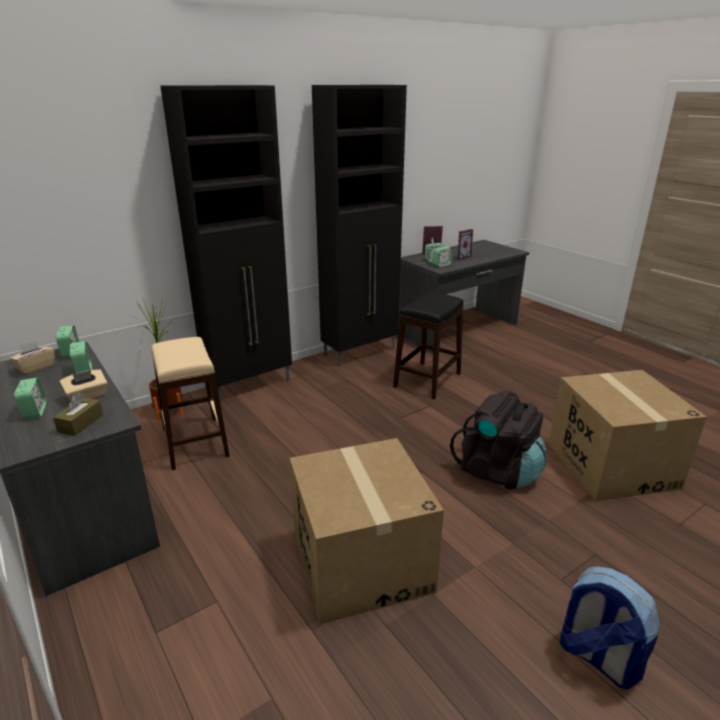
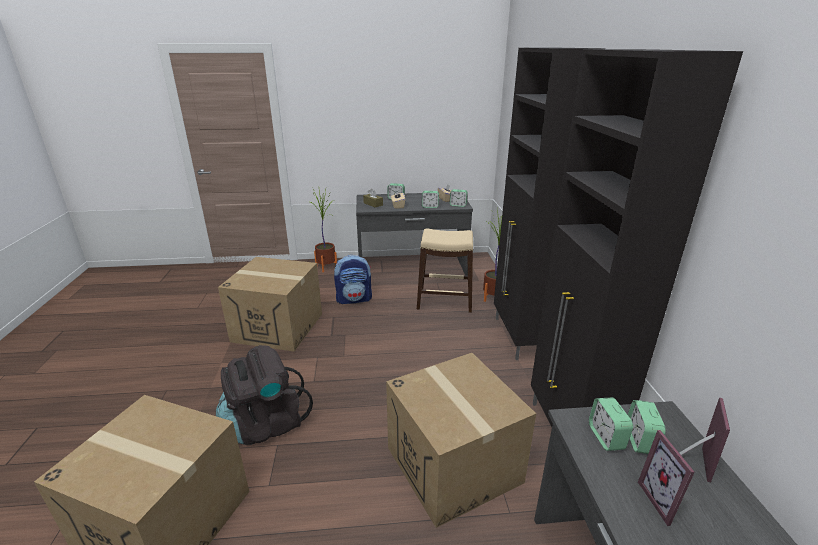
camera: 120 degrees right, 0 degrees up
black stool [393,292,464,400] -> cardboard box [386,353,536,528]
backpack [560,566,660,689] -> backpack moved to [334,255,372,304]
none -> potted plant [308,189,337,272]

